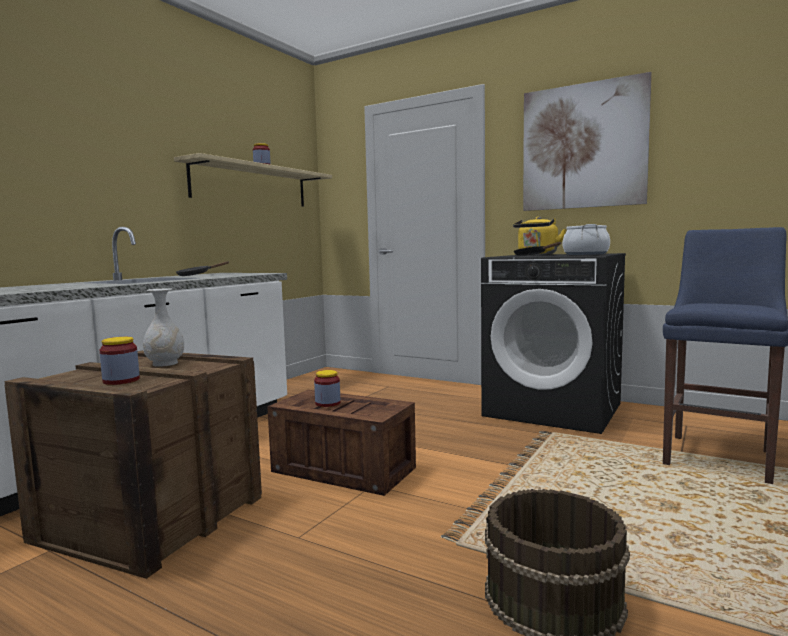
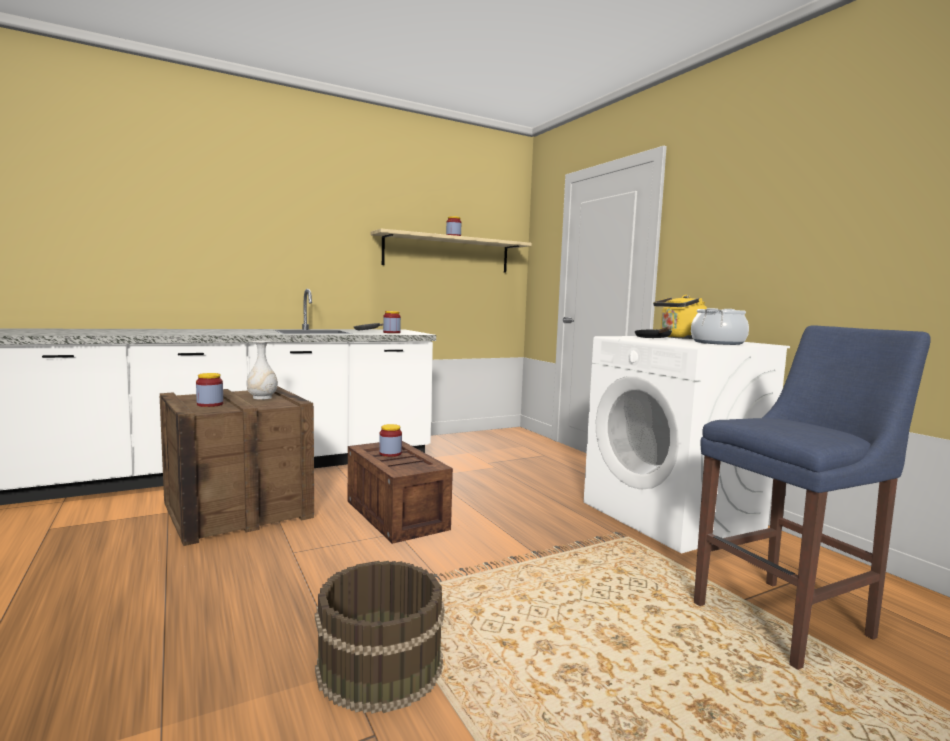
camera: 30 degrees right, 0 degrees up
black washing machine [481,253,626,434] -> white washing machine [584,336,790,553]
picture [523,72,652,211] -> none
none -> jar [383,311,401,333]

